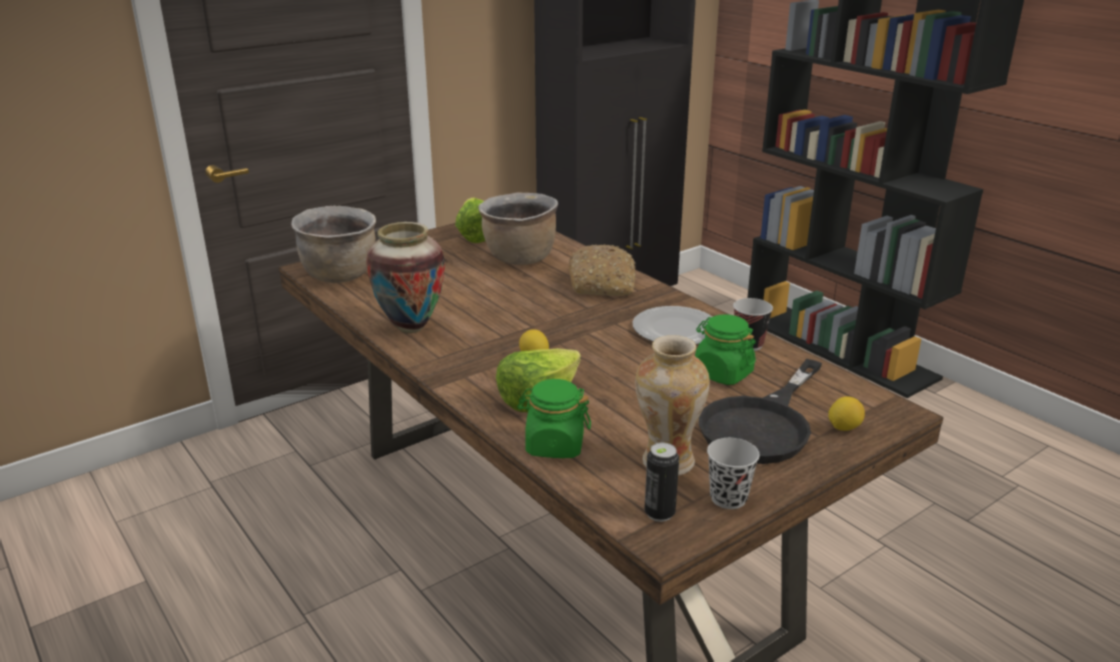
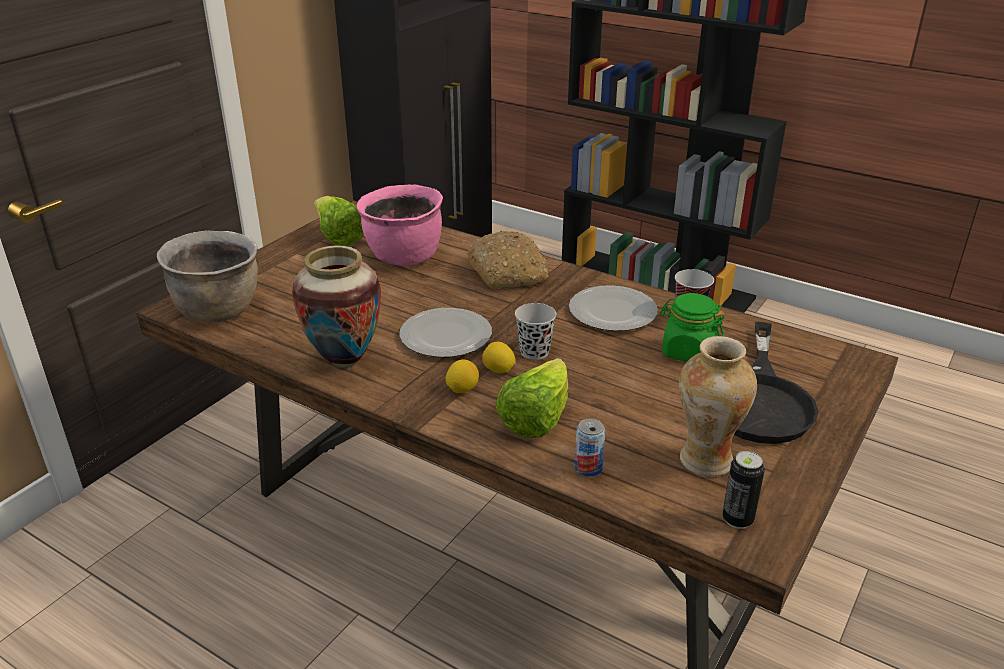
camera: 20 degrees left, 5 degrees up
brown cooking pot [479,193,558,265] -> pink cooking pot [356,184,443,266]
green jar [517,379,591,458] -> can [575,418,605,477]
black cup [707,438,760,509] -> black cup moved to [515,303,557,360]
lemon [828,396,865,431] -> lemon moved to [446,359,479,393]
none -> plate [399,308,492,357]

